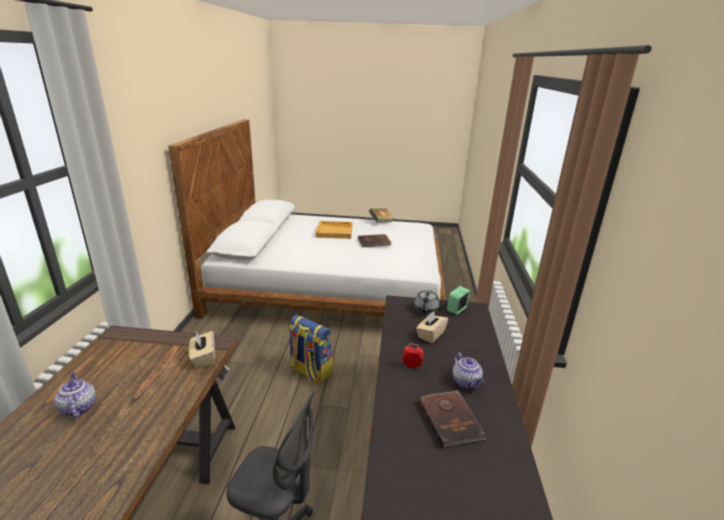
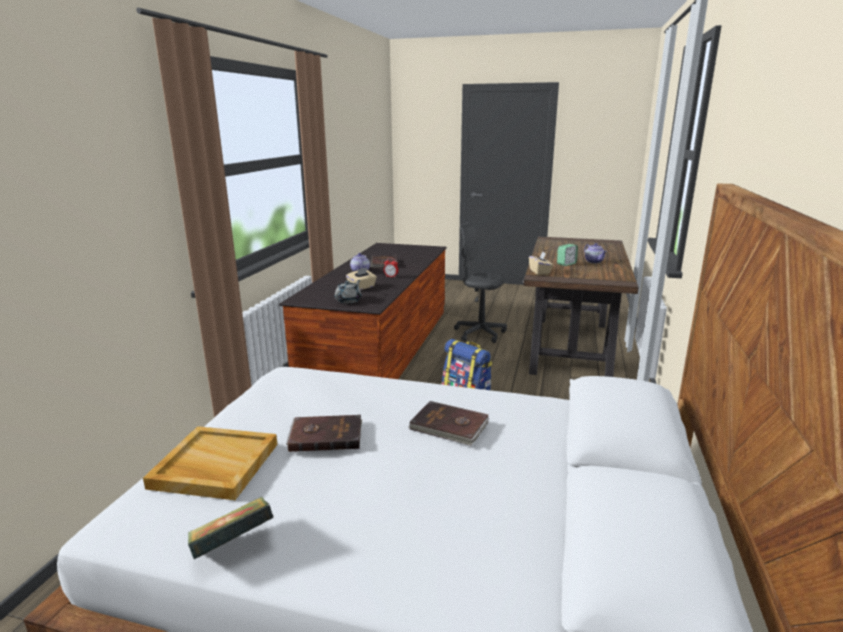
camera: 170 degrees left, 5 degrees down
beige tray [316,221,352,239] -> beige tray moved to [143,426,277,500]
alarm clock [447,286,470,315] -> alarm clock moved to [557,244,578,266]
none -> brown book [409,401,489,446]

